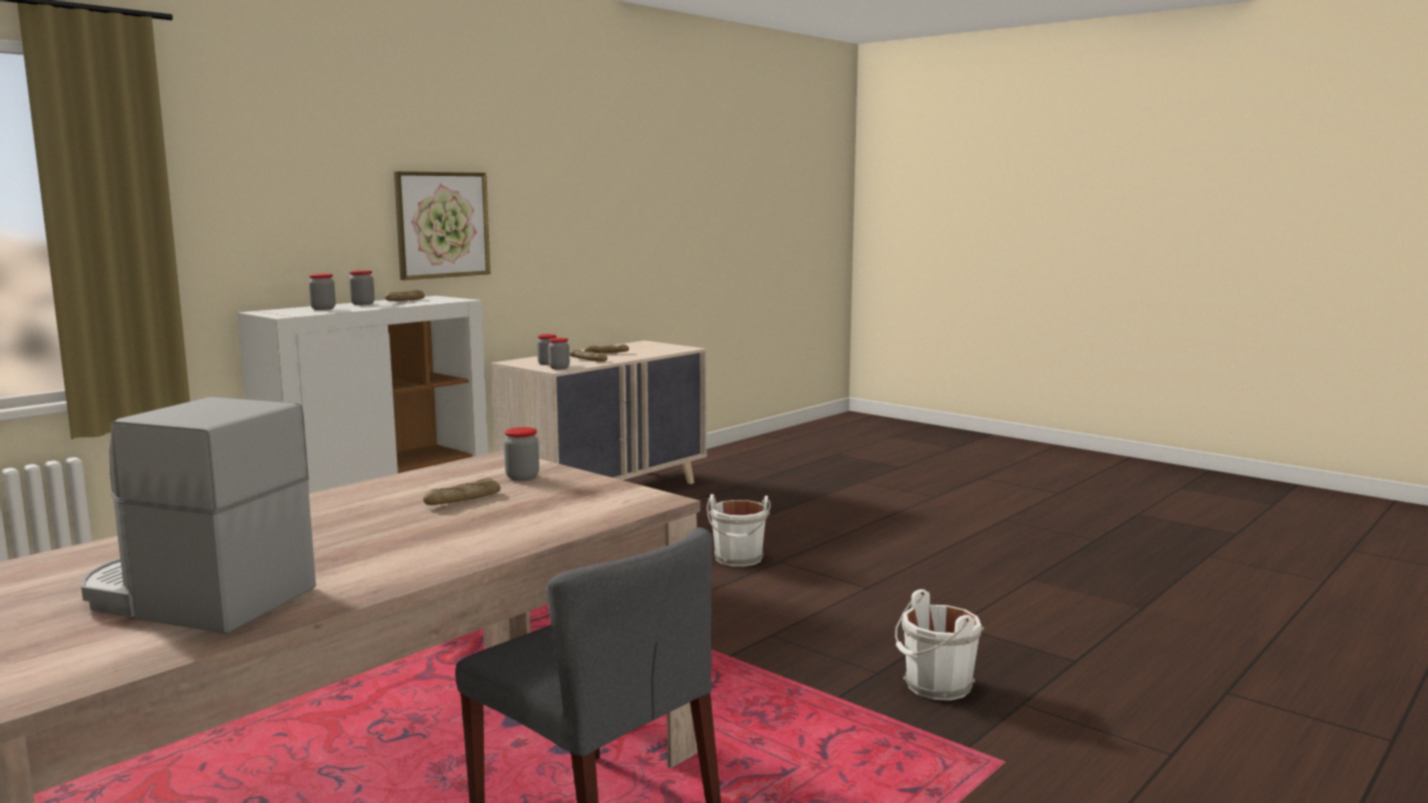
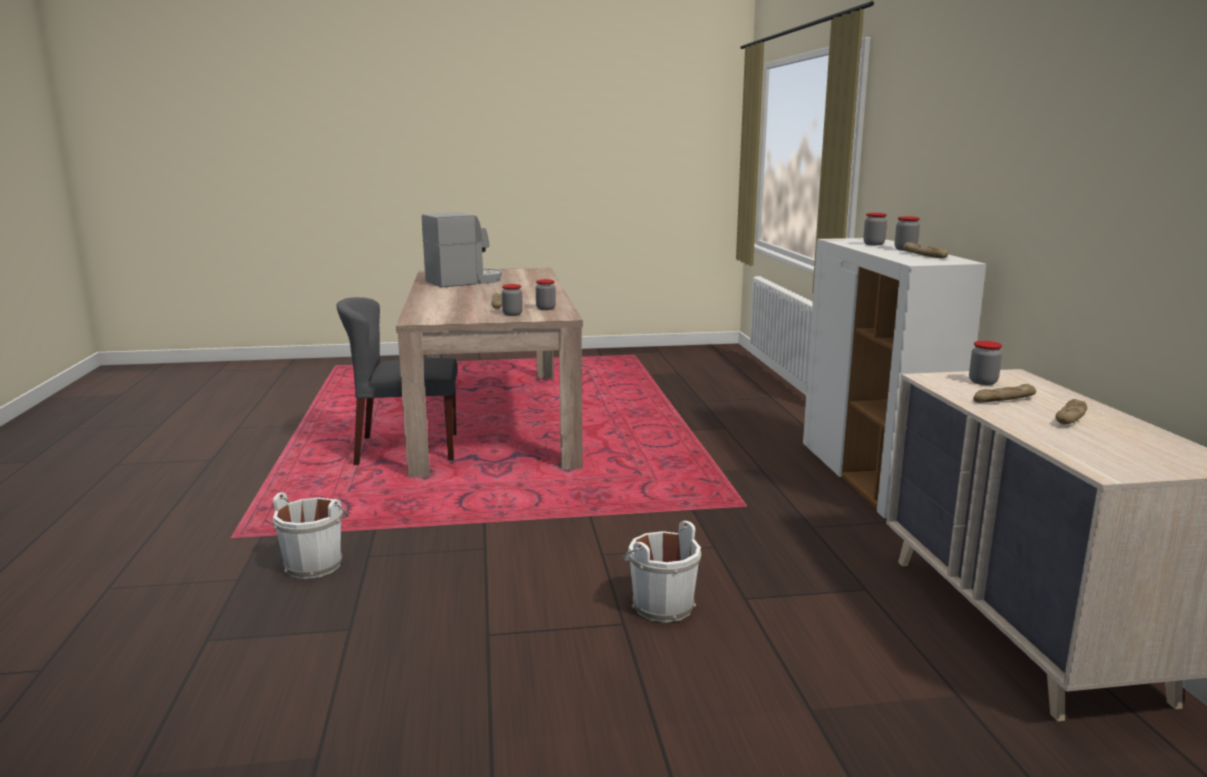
camera: 130 degrees right, 5 degrees up
picture [394,171,490,280] -> none
jar [548,338,570,370] -> jar moved to [536,279,556,310]

